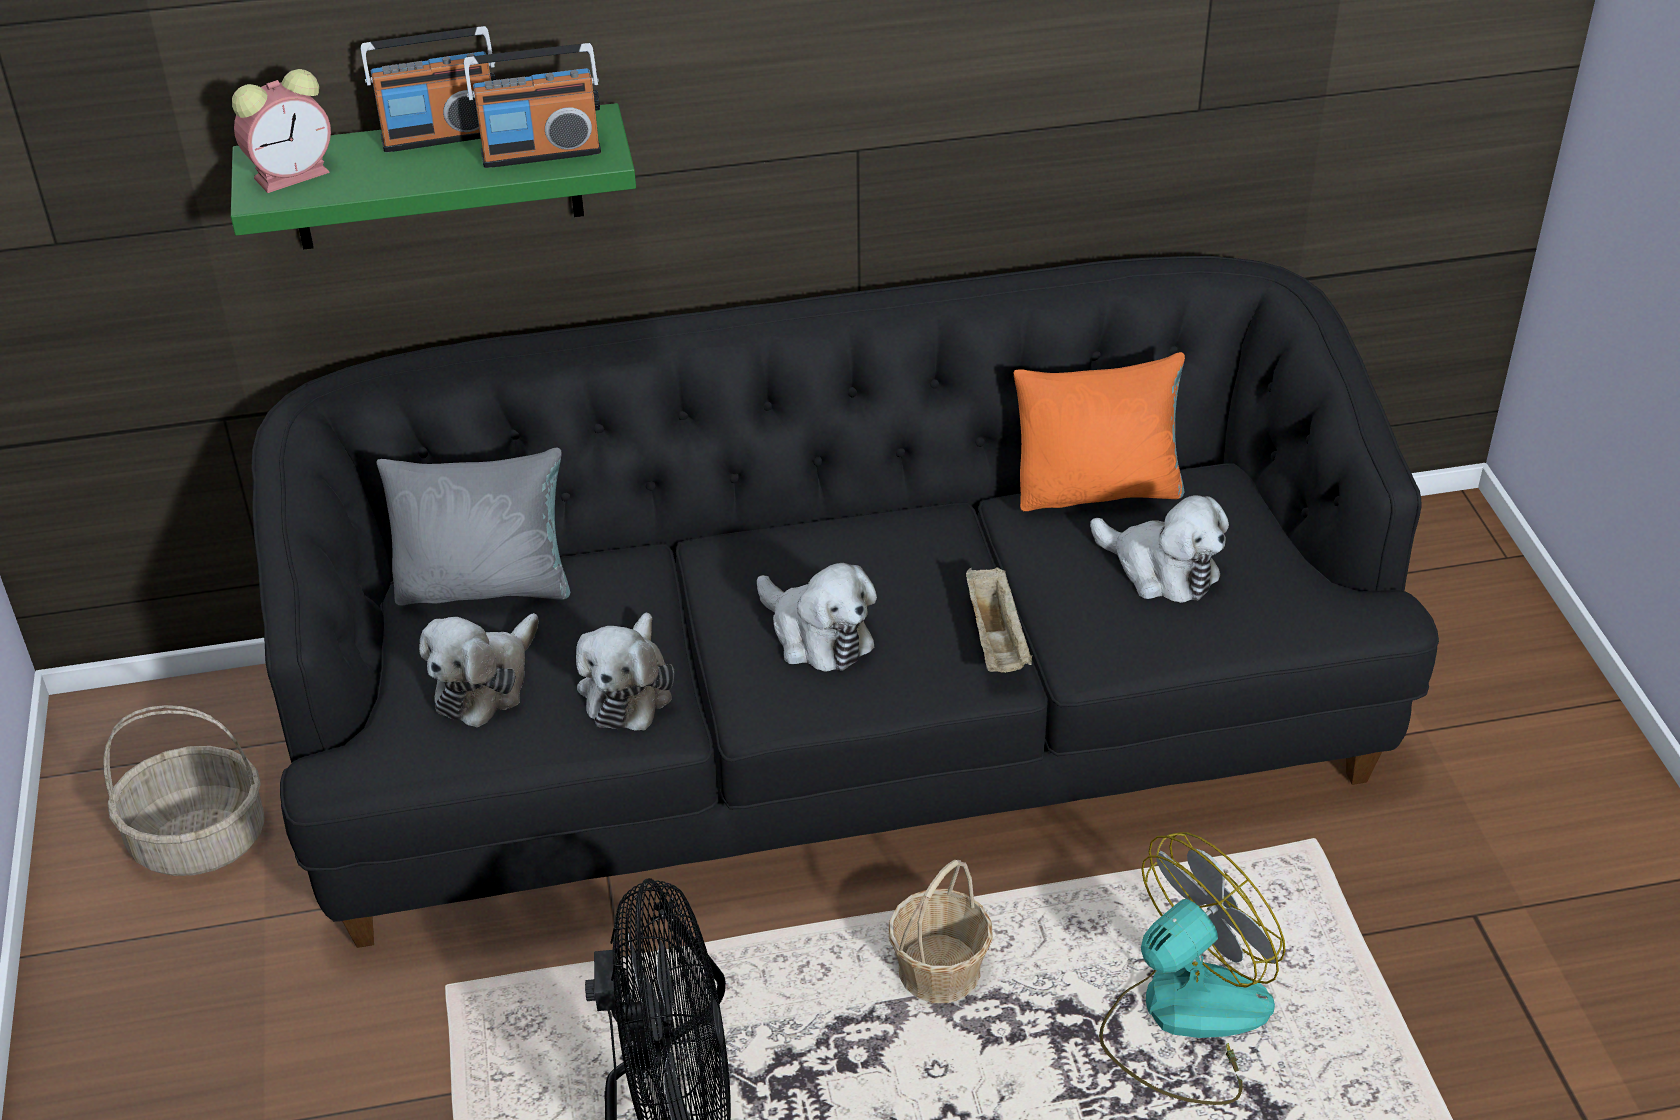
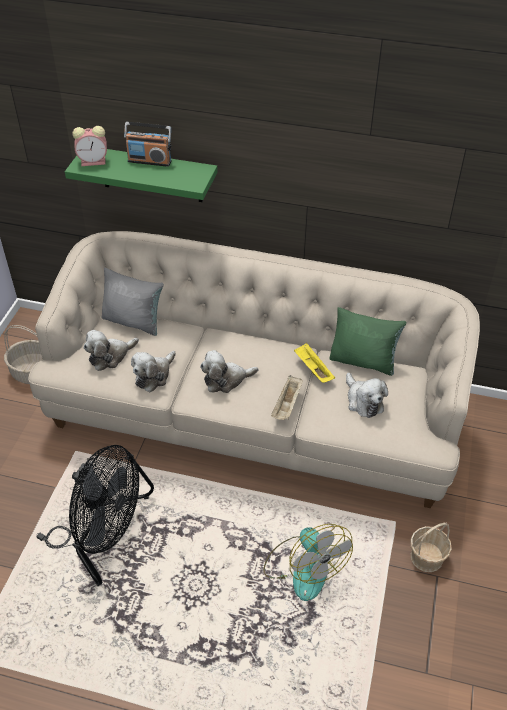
camera: 25 degrees right, 5 degrees up
black sofa [251,256,1439,948] -> beige sofa [28,231,480,508]
radio [464,43,601,168] -> none
plush toy [757,563,877,671] -> plush toy turned 90 degrees clockwise [200,350,258,393]
basket [889,860,993,1003] -> basket moved to [410,523,452,572]
orange pillow [1013,352,1185,511] -> green pillow [329,307,406,376]
fan [1099,832,1286,1105] -> fan turned 75 degrees clockwise [263,524,353,601]
none -> yellow tray [294,343,335,383]

